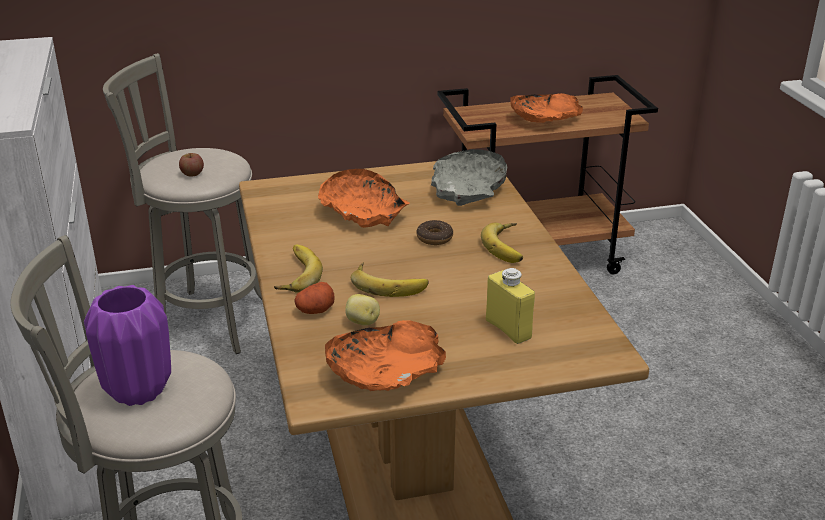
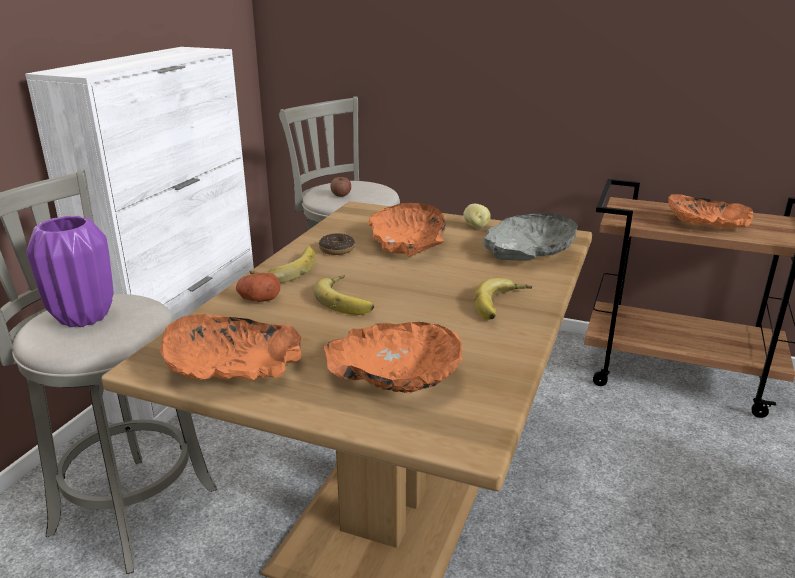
camera: 35 degrees right, 5 degrees down
potato [345,294,380,325] -> potato moved to [463,204,491,228]
donut [417,220,453,245] -> donut moved to [319,233,355,255]
yellow bottle [486,268,535,344] -> orange bowl [324,322,463,393]

